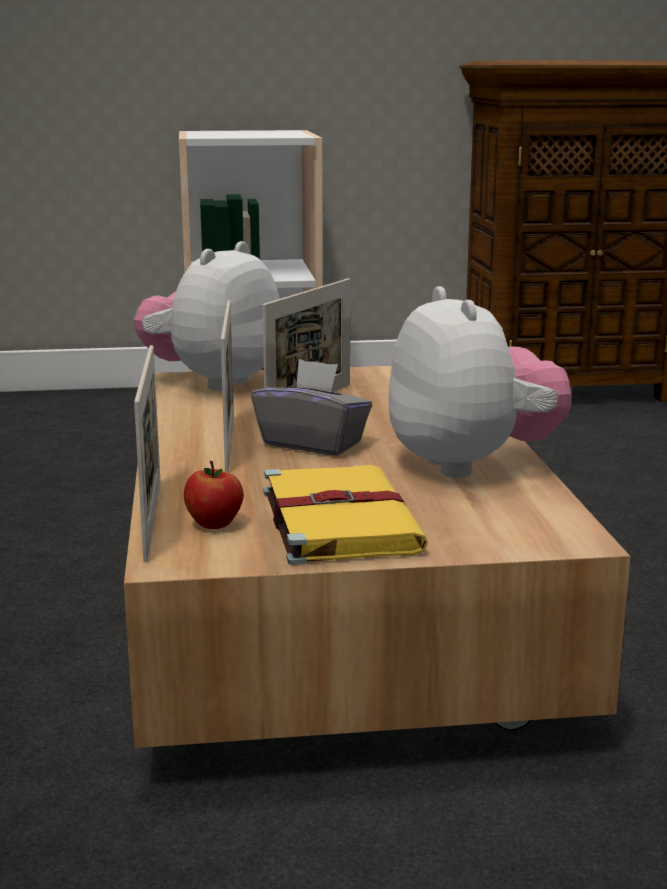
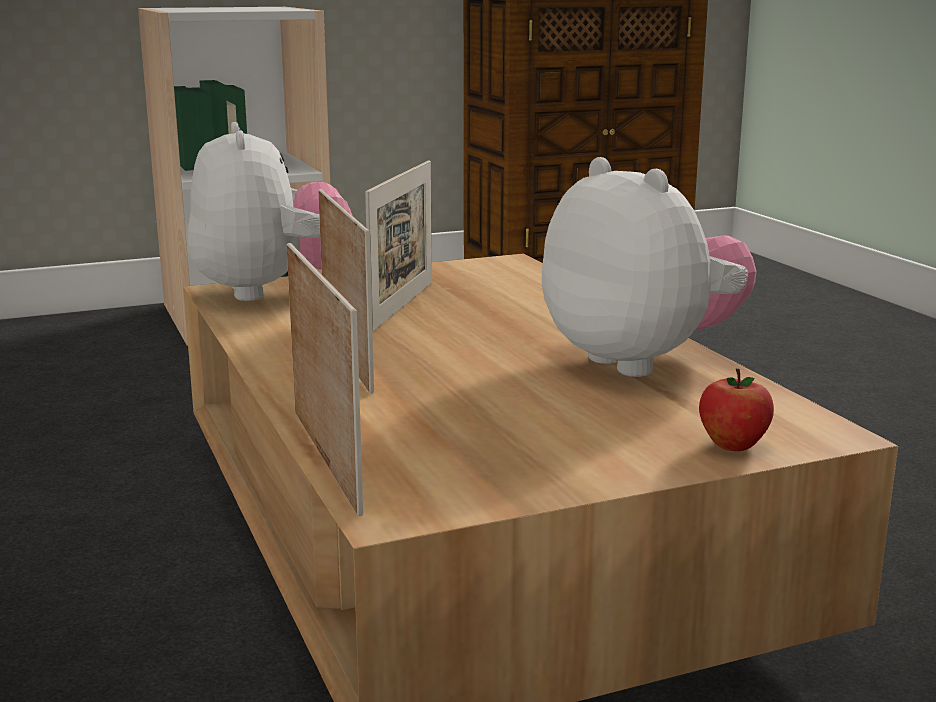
camera: 15 degrees left, 0 degrees up
plush toy [133,241,280,391] -> plush toy turned 150 degrees clockwise [188,122,353,301]
apple [184,461,244,529] -> apple moved to [699,368,774,451]
grey tissue box [251,359,372,456] -> none
yellow book [263,465,428,565] -> none

